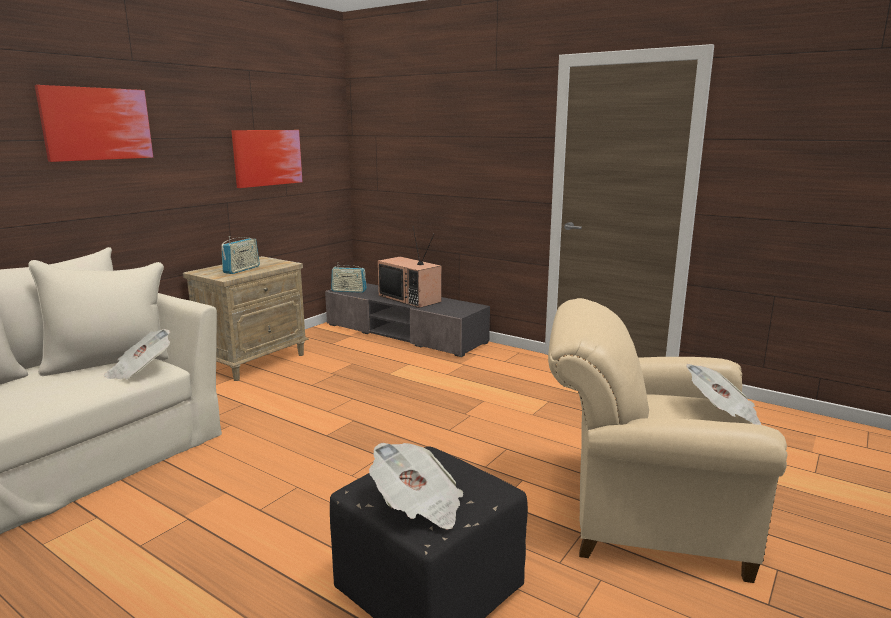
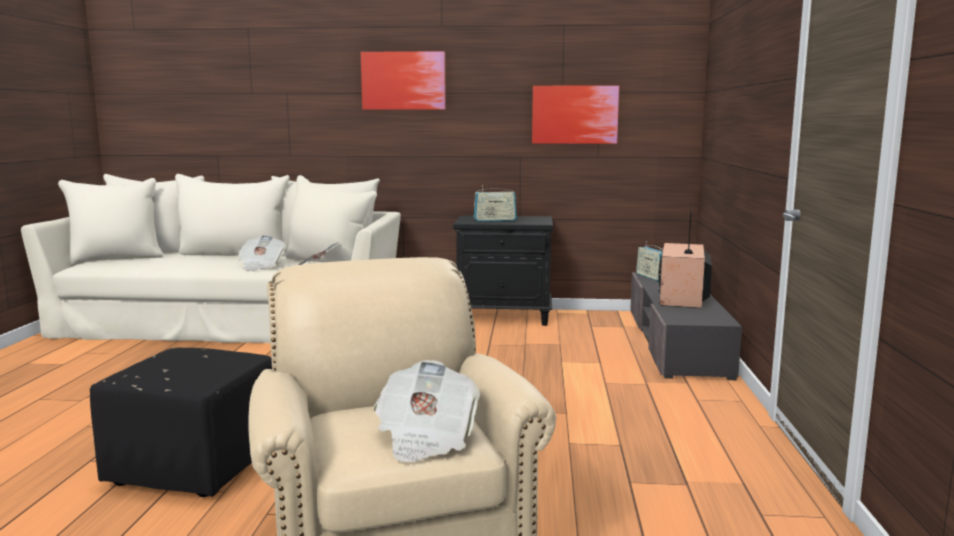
camera: 60 degrees right, 5 degrees down
beige nightstand [183,256,309,381] -> black nightstand [453,215,553,326]
newspaper [369,443,464,529] -> newspaper moved to [238,235,286,271]

